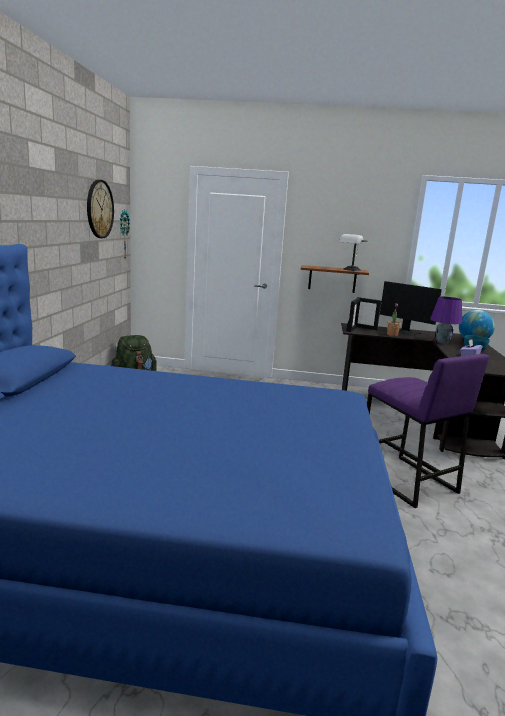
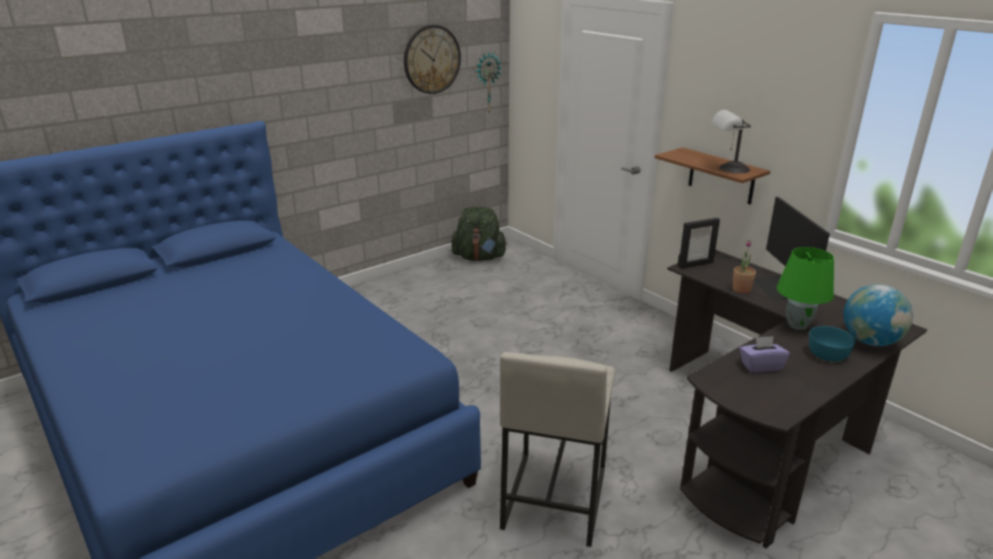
camera: 45 degrees right, 10 degrees up
picture frame [357,297,382,330] -> none
purple stool [367,354,489,508] -> beige stool [500,352,615,547]
purple table lamp [430,297,462,344] -> green table lamp [777,247,834,330]

